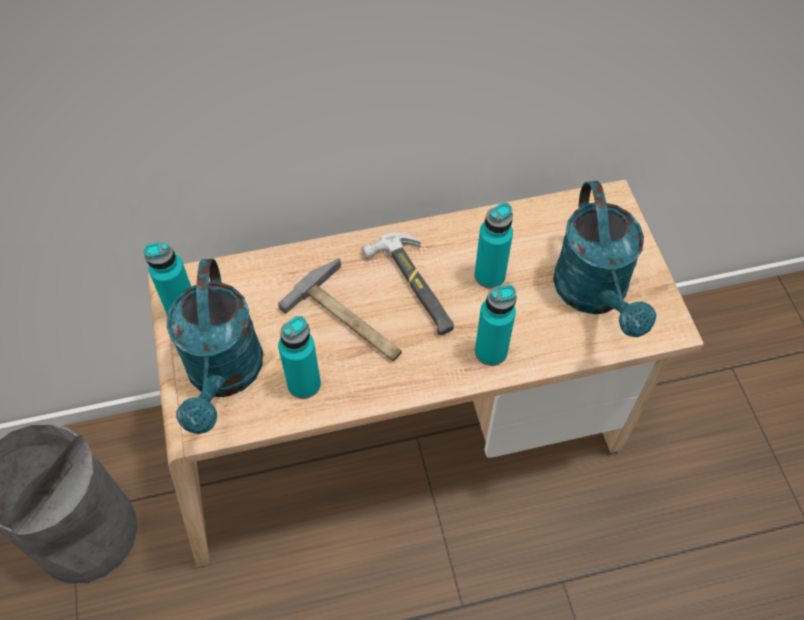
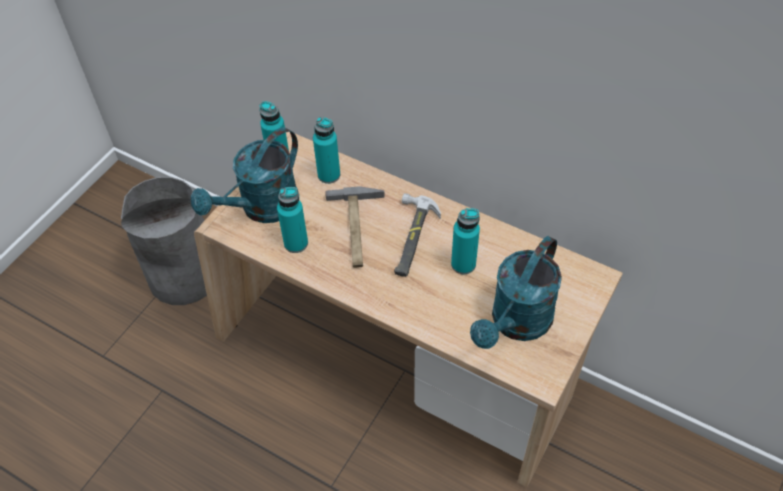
camera: 45 degrees right, 5 degrees down
turquoise bottle [475,285,516,366] -> turquoise bottle moved to [313,117,340,184]

